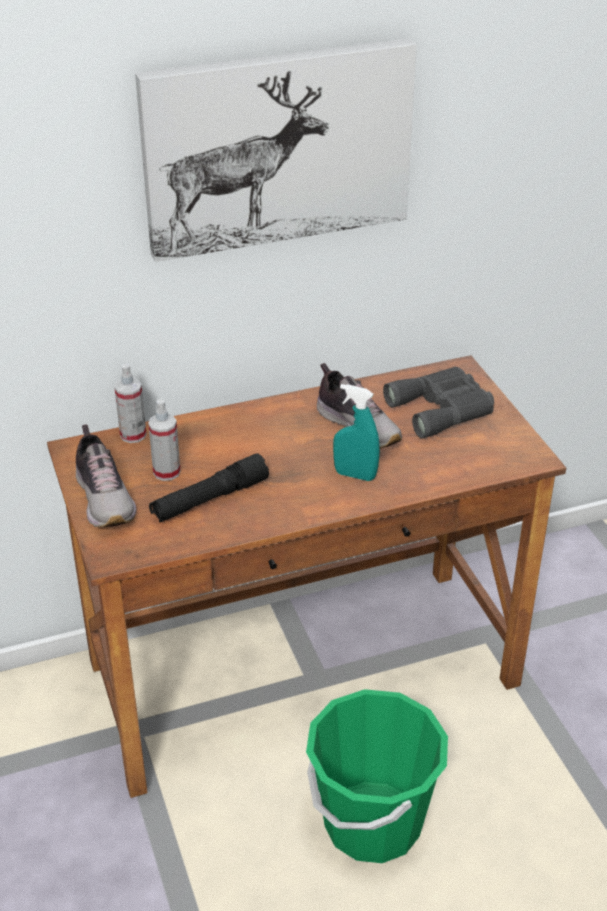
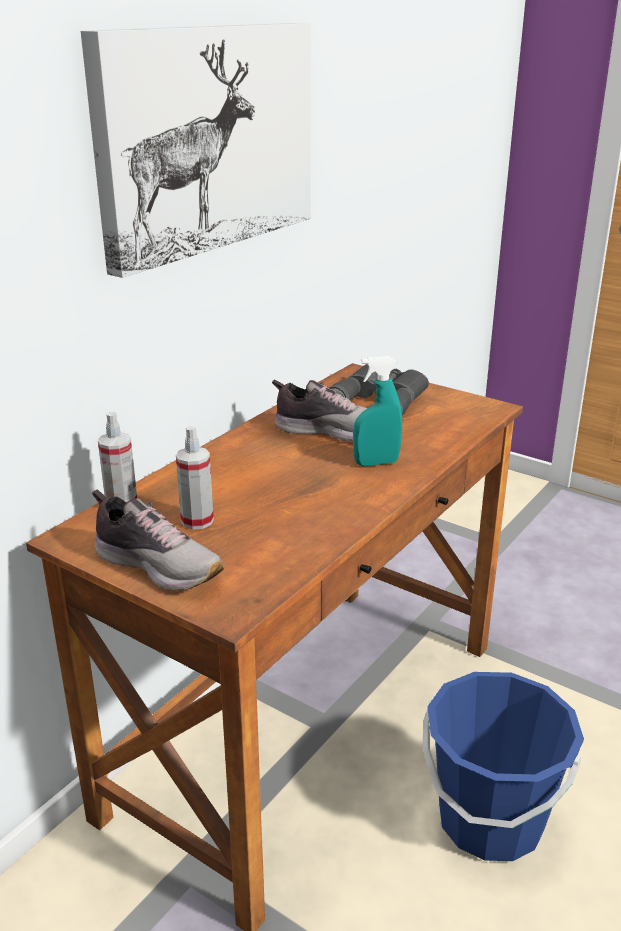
camera: 35 degrees left, 10 degrees down
black flashlight [149,453,269,523] -> none
green bucket [306,689,448,863] -> blue bucket [423,672,584,861]

